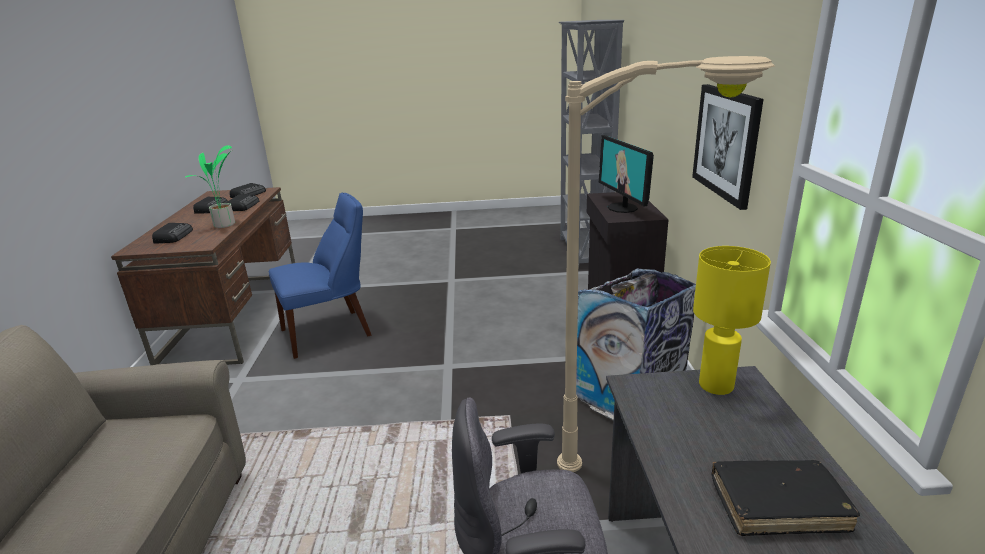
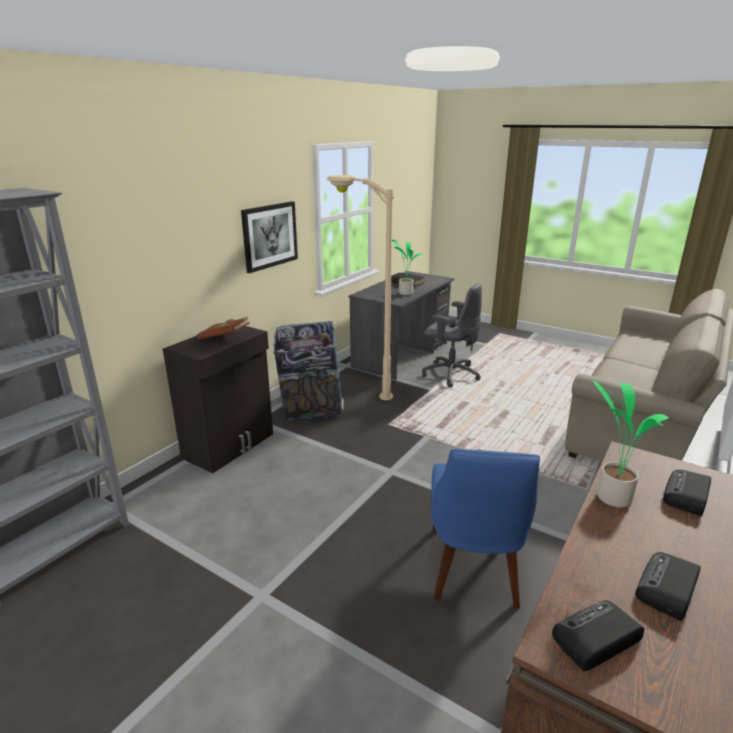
camera: 145 degrees left, 0 degrees up
radio [226,194,259,211] -> none
blue chair [269,193,371,359] -> blue chair turned 90 degrees counterclockwise [431,449,540,609]
monitor [599,135,654,213] -> brown book [197,317,250,340]
yellow table lamp [693,246,771,395] -> none
none -> potted plant [392,239,422,295]

